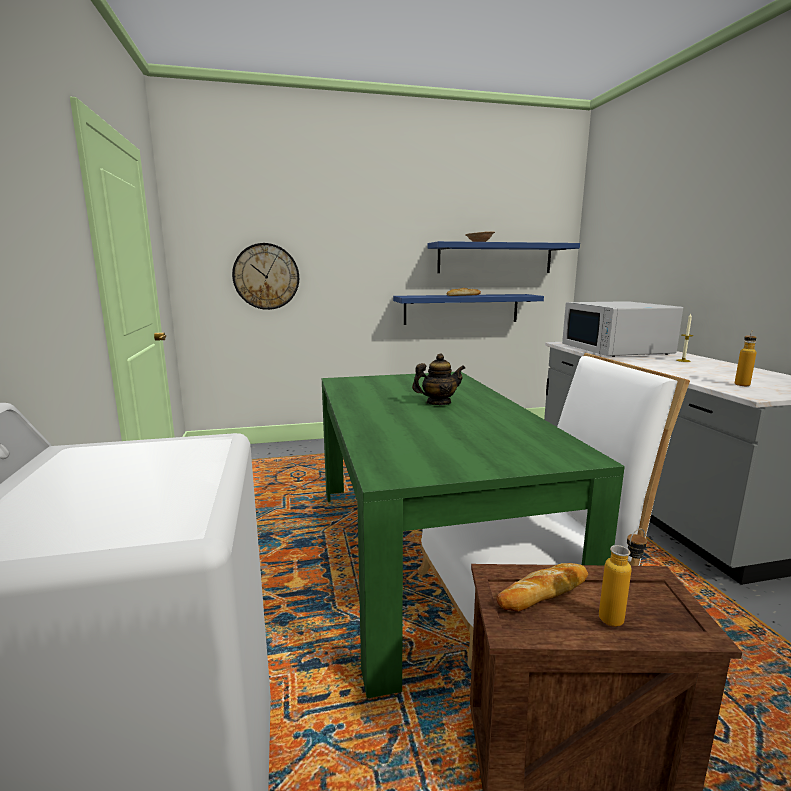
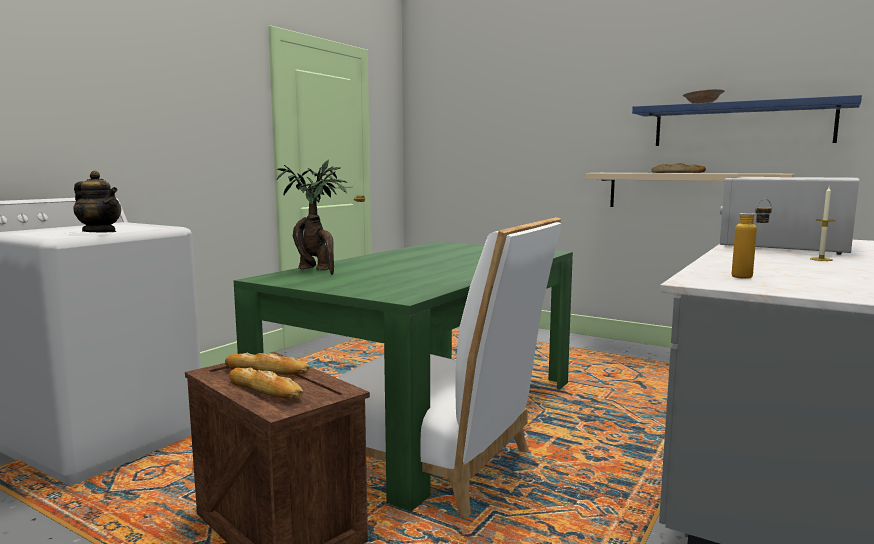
camera: 45 degrees right, 5 degrees down
wall clock [232,243,299,310] -> none
blue shelf [393,294,544,325] -> beige shelf [586,173,795,207]
teapot [412,353,465,405] -> teapot moved to [73,171,121,232]
bottle [599,528,647,627] -> bread [229,367,303,398]
none -> potted plant [276,159,347,275]

